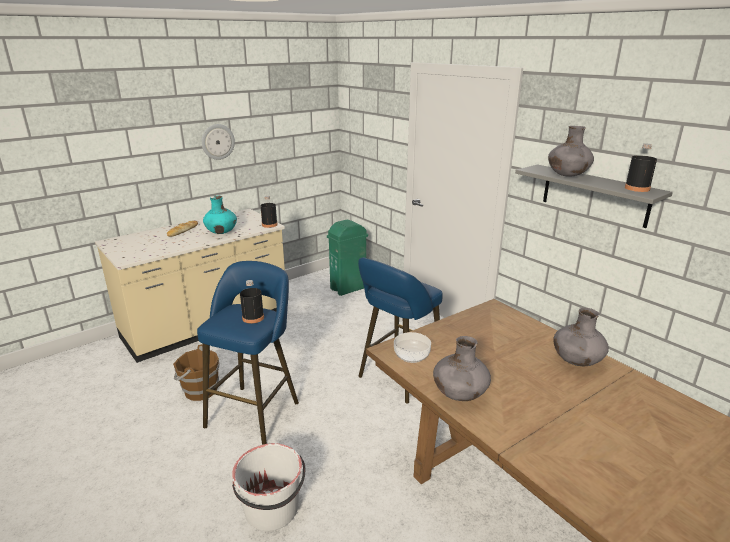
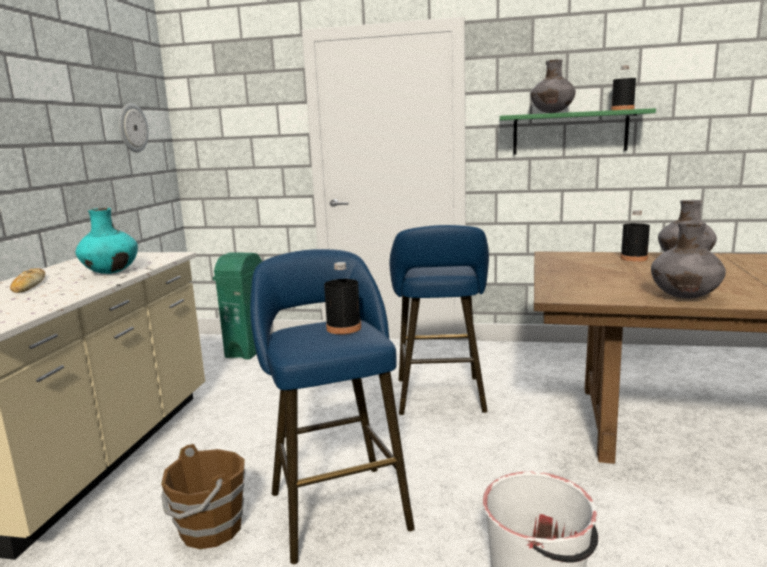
camera: 40 degrees left, 10 degrees down
wall clock [201,124,235,160] -> wall clock moved to [119,103,149,152]
black bottle [260,196,278,228] -> black bottle moved to [620,210,650,262]
bowl [394,332,431,363] -> none
grey shelf [515,164,673,228] -> green shelf [499,108,656,154]

